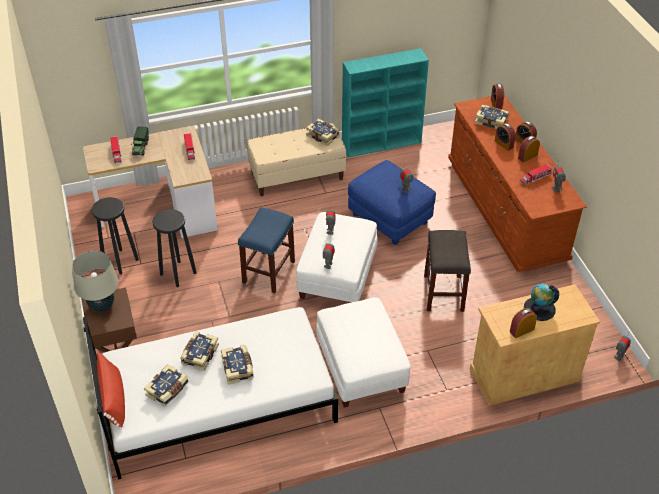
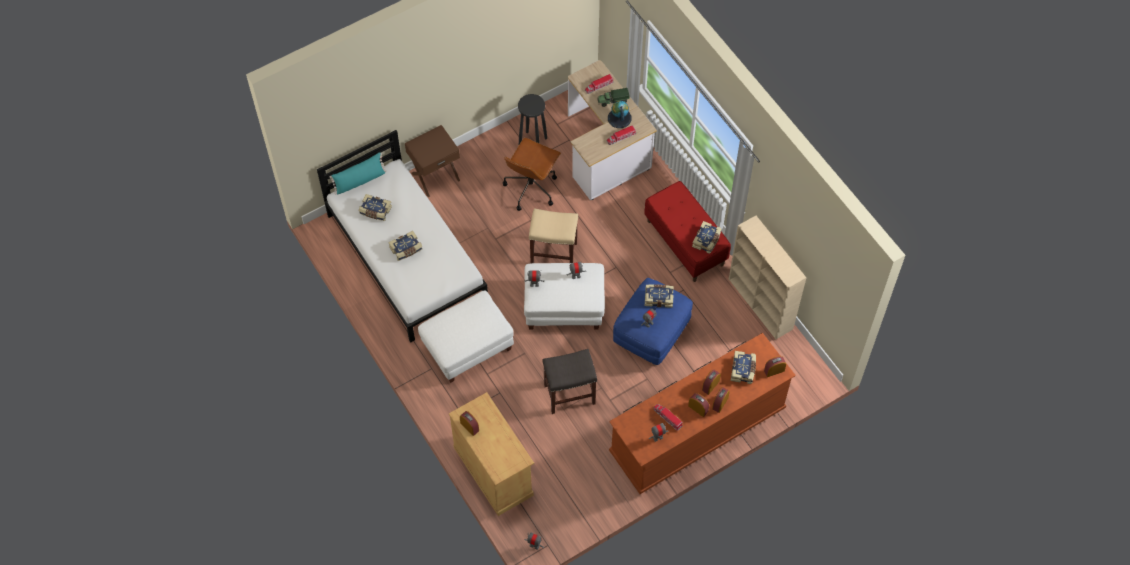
camera: 75 degrees right, 15 degrees up
beige table lamp [72,251,118,312] -> none
red pillow [97,352,125,430] -> turquoise pillow [330,152,387,195]
black stool [152,209,197,287] -> brown office chair [503,138,561,211]
book [180,331,219,371] -> book moved to [645,285,674,308]
blue stool [238,207,295,293] -> beige stool [529,208,578,263]
beige bench [247,123,346,196] -> red bench [644,181,731,282]
turquoise bookcase [342,48,429,157] -> beige bookcase [729,216,806,339]
globe [524,284,559,321] -> globe moved to [608,101,632,128]

